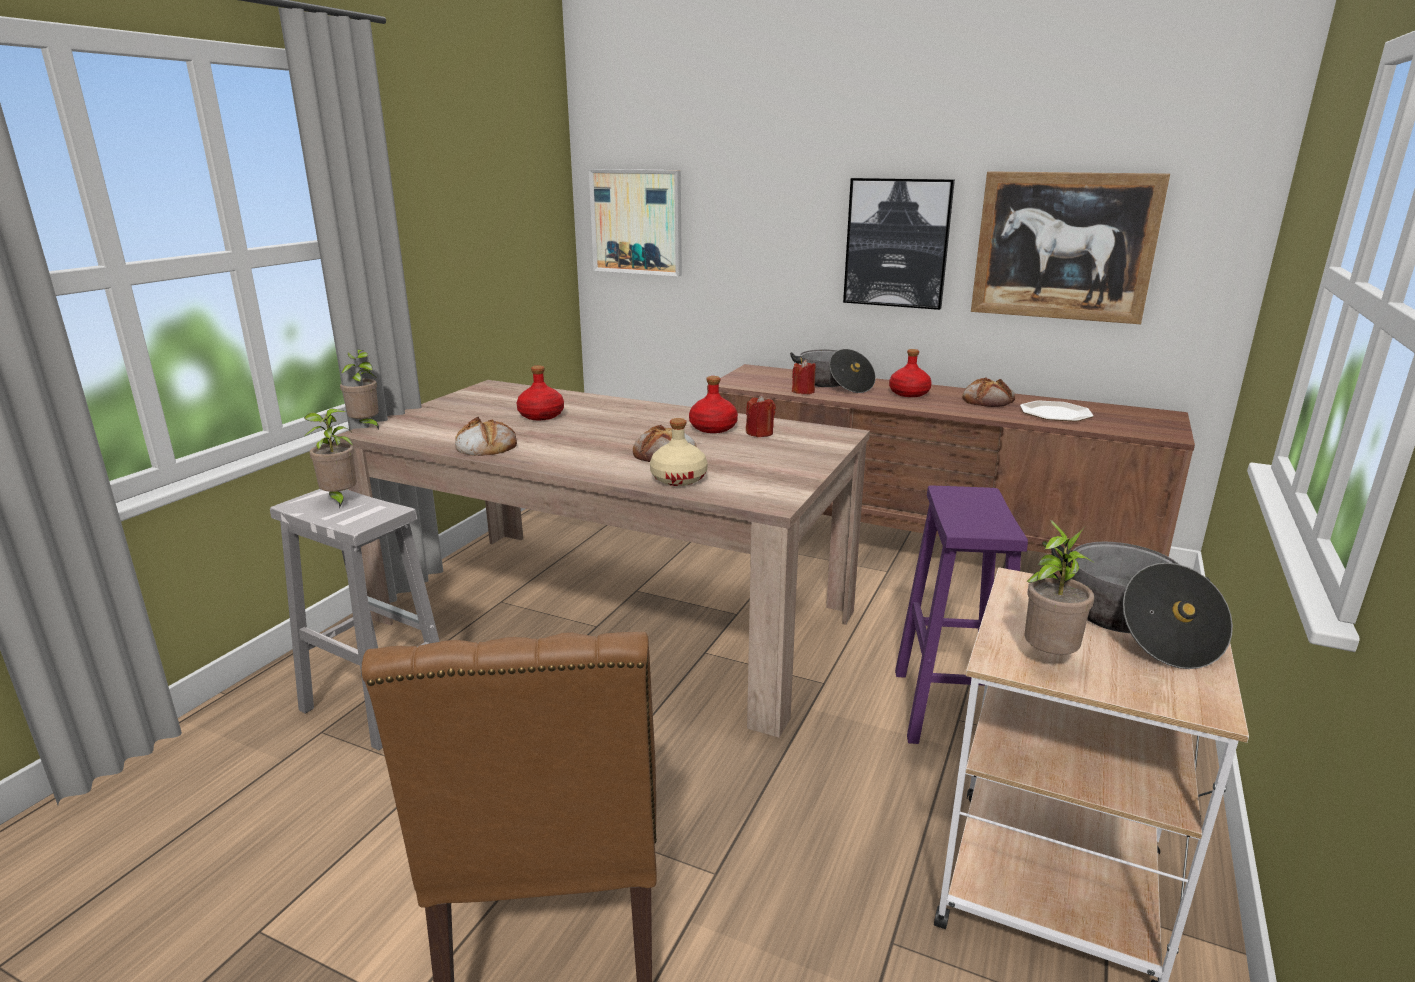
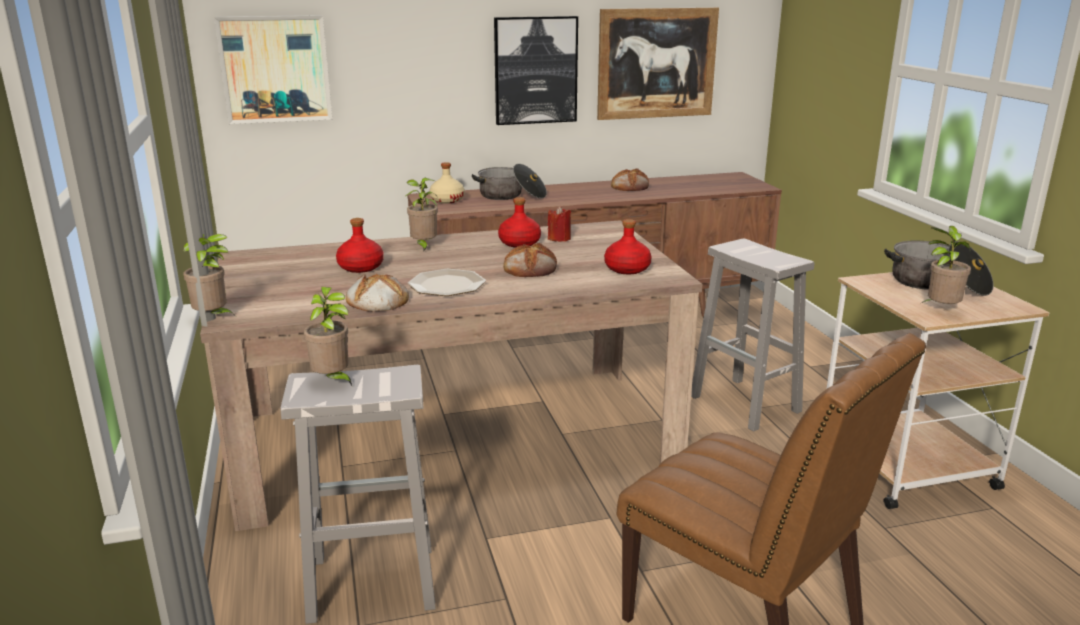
camera: 40 degrees left, 0 degrees up
beige bottle [650,418,708,486] -> beige bottle moved to [429,162,465,204]
red candle [792,360,816,394] -> none
red bottle [889,349,932,397] -> red bottle moved to [604,219,652,274]
purple stool [895,486,1028,744] -> white stool [691,239,814,432]
plate [1020,400,1094,422] -> plate moved to [408,269,486,296]
none -> potted plant [406,178,438,253]

